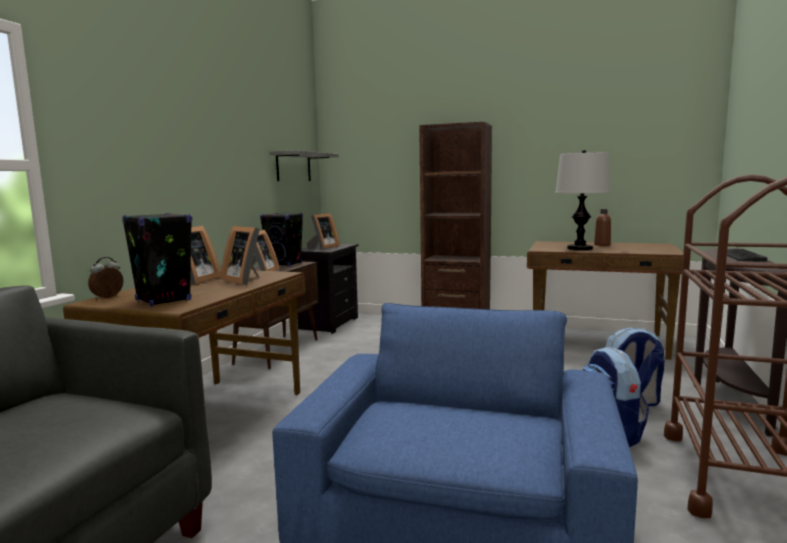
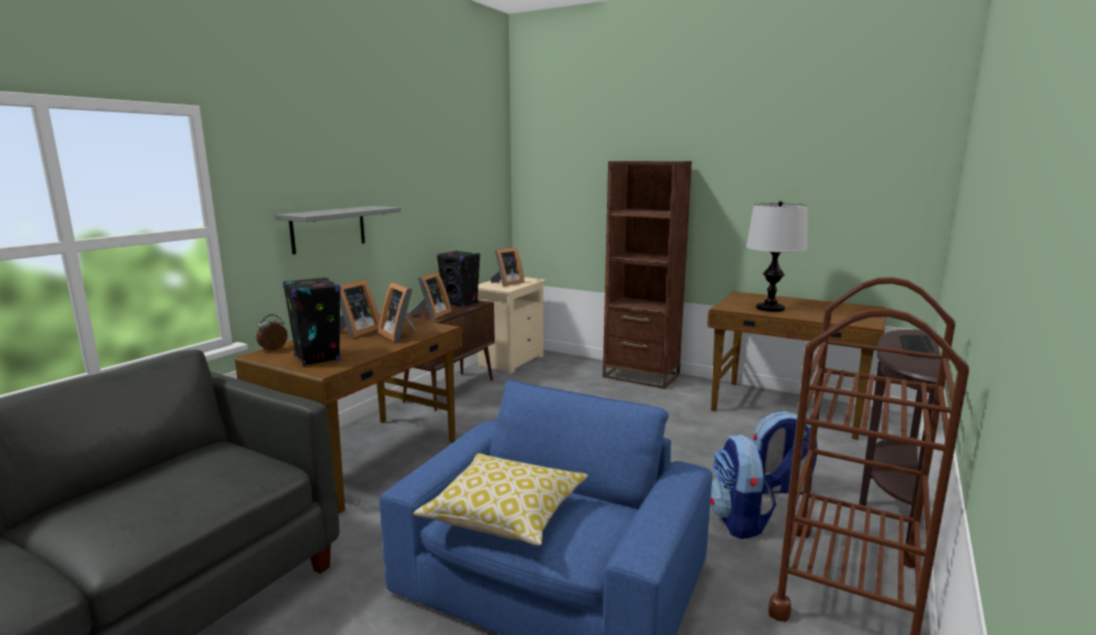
camera: 10 degrees right, 5 degrees up
grey shelf [270,150,339,181] -> grey shelf moved to [275,206,401,255]
black nightstand [297,244,358,334] -> beige nightstand [478,277,546,374]
brown bottle [594,209,611,246] -> none
none -> pillow [413,453,588,546]

